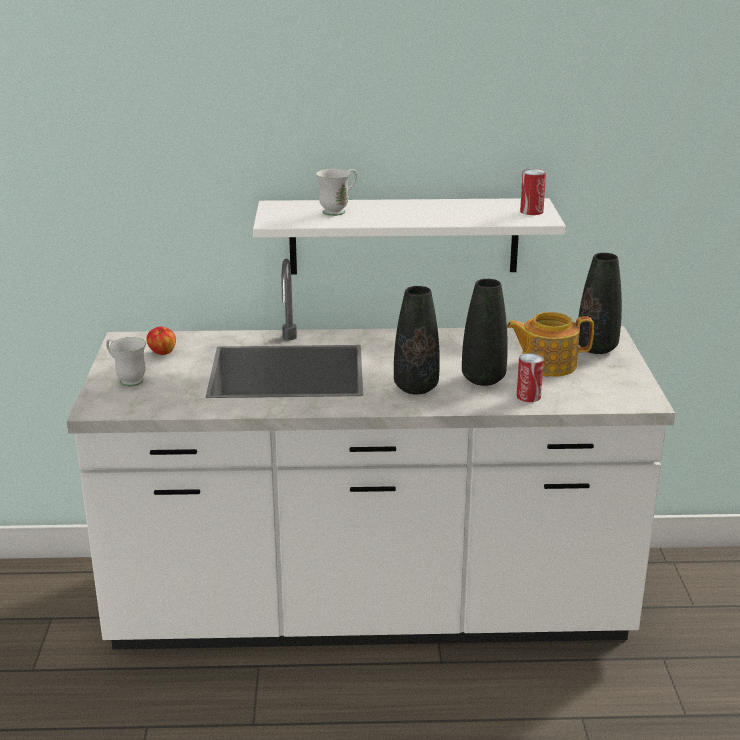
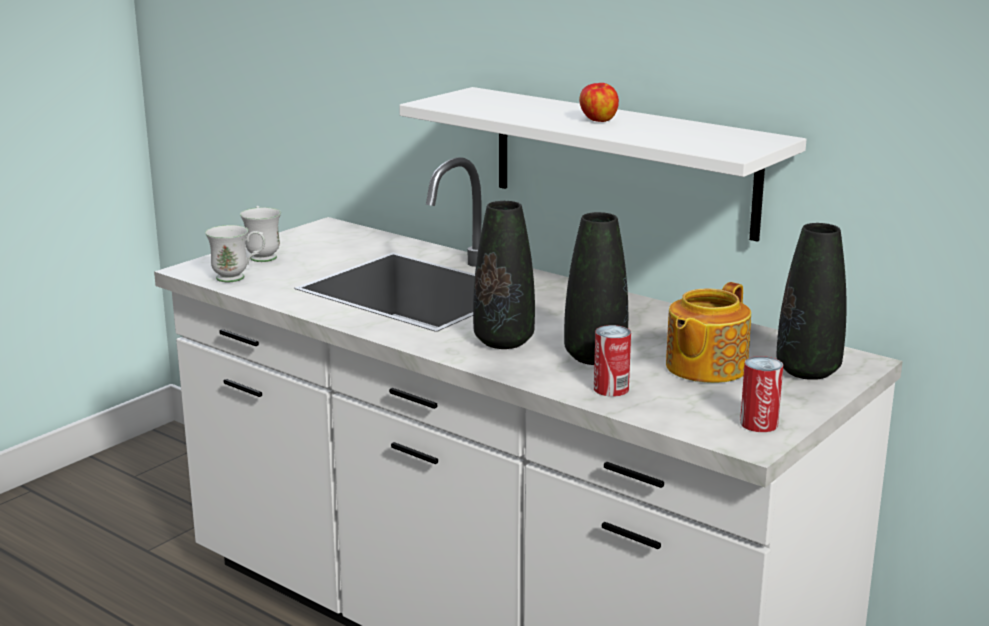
camera: 40 degrees right, 5 degrees down
apple [146,327,176,355] -> apple moved to [579,83,619,122]
white mug [316,169,357,216] -> white mug moved to [205,225,265,282]
teapot [507,312,594,377] -> teapot turned 90 degrees counterclockwise [666,282,751,383]
can [520,169,546,215] -> can moved to [740,356,783,432]

